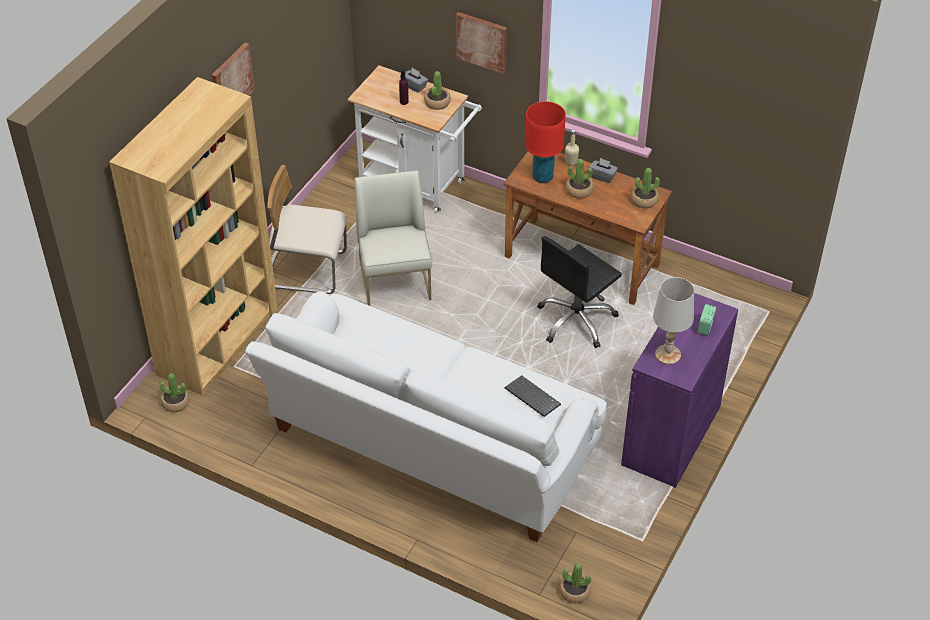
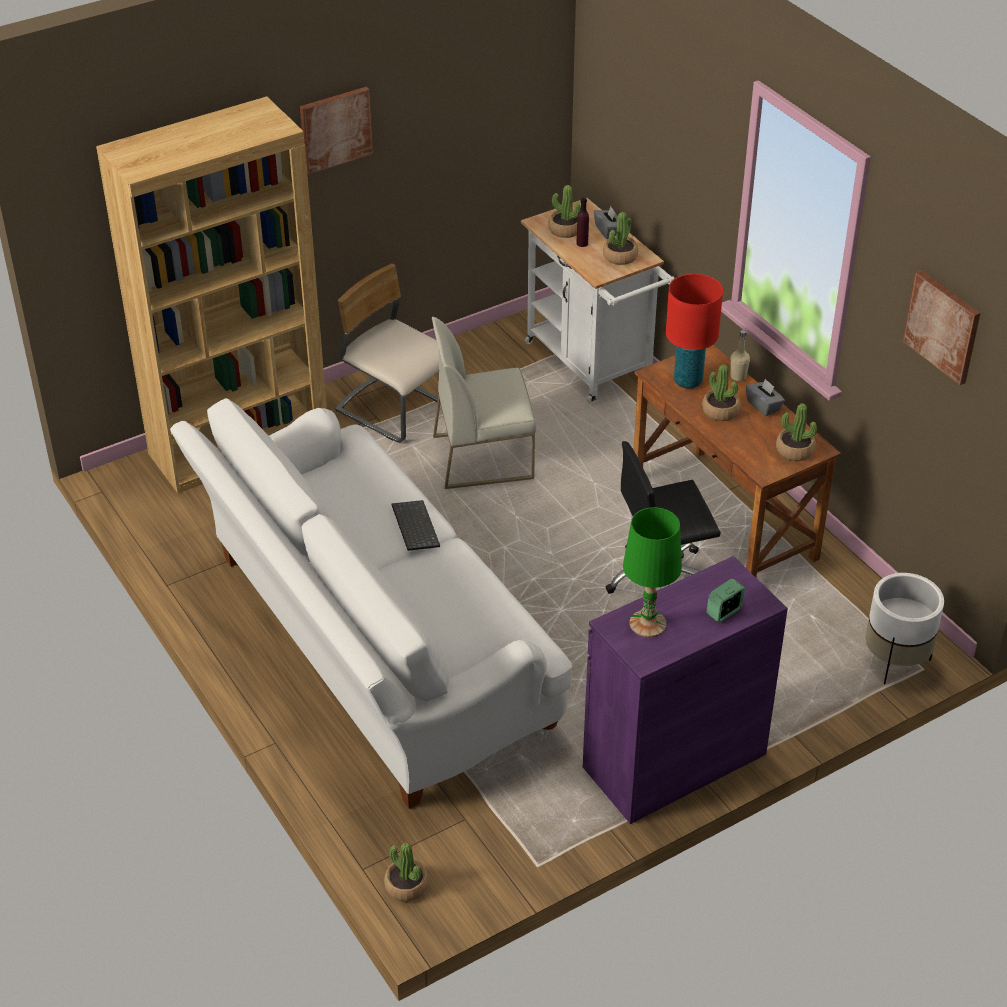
camera: 30 degrees right, 5 degrees down
potted plant [159,373,190,412] -> potted plant moved to [548,185,581,238]
white chair [355,170,432,306] -> white chair turned 120 degrees counterclockwise [432,317,536,489]
picture [456,12,507,74] -> picture moved to [903,270,980,385]
keyboard [505,375,561,417] -> keyboard moved to [392,500,440,551]
white table lamp [653,277,694,364] -> green table lamp [623,507,682,637]
none -> white planter [865,573,944,684]

